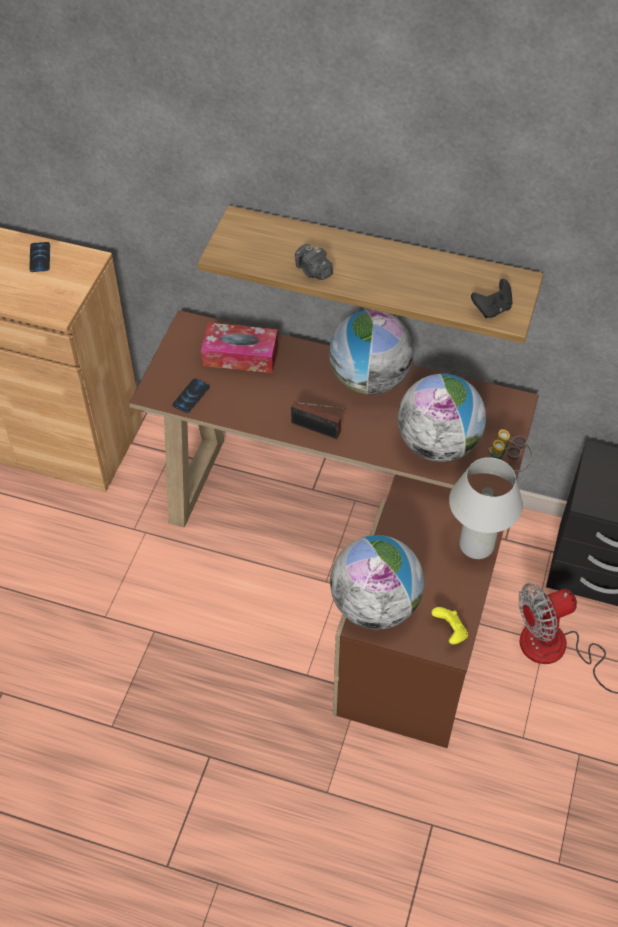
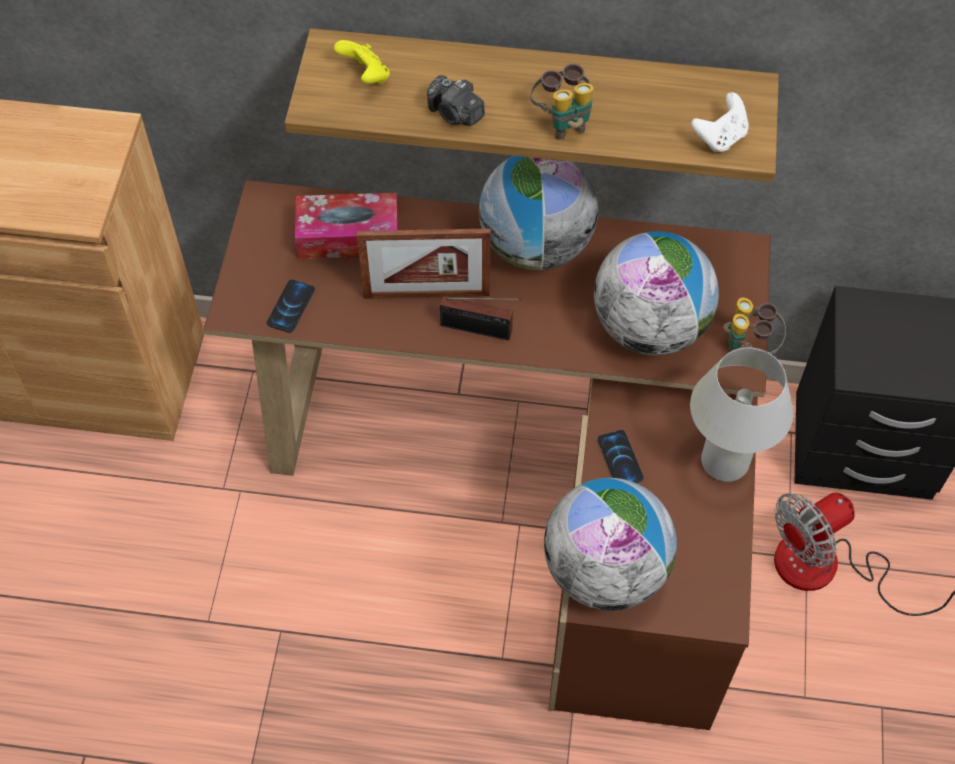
camera: 10 degrees left, 5 degrees up
phone [29,242,50,272] -> phone moved to [598,430,644,483]
yellow game controller [431,607,468,644] -> yellow game controller moved to [334,40,390,84]
black game controller [471,279,512,318] -> white game controller [691,92,749,152]
none -> picture frame [357,228,491,299]
none -> binoculars [530,63,594,140]

